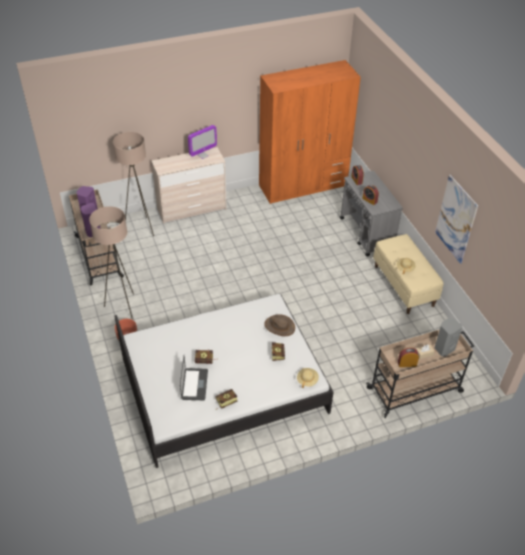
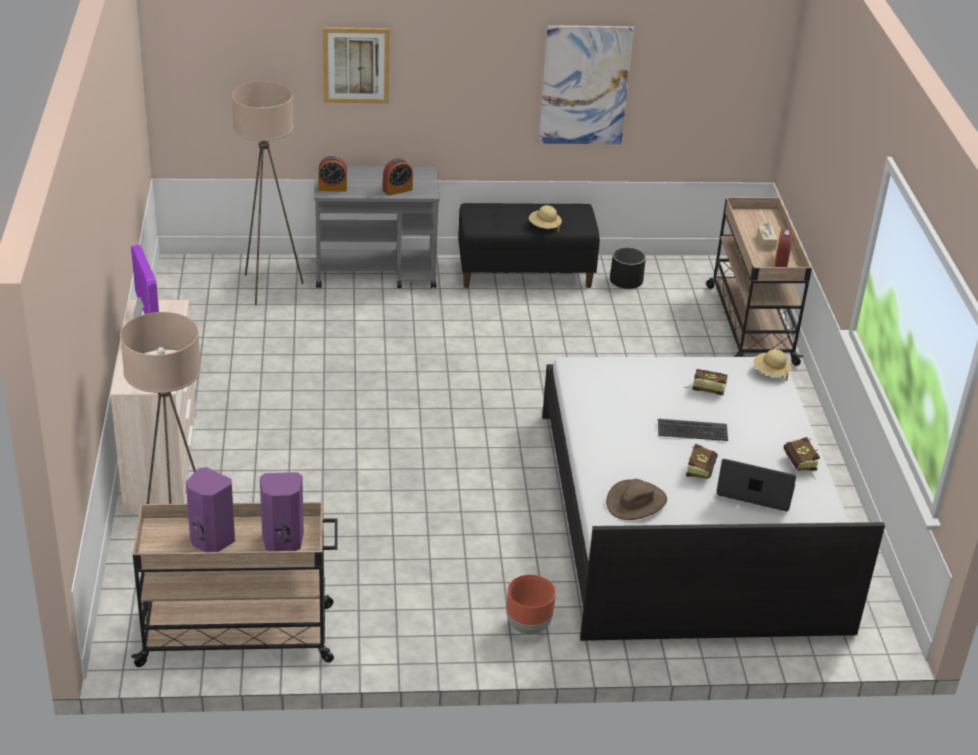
camera: 75 degrees left, 10 degrees down
beige floor lamp [89,206,134,319] -> beige floor lamp moved to [232,81,304,306]
orange wardrobe [259,60,361,204] -> none
brown hat [264,314,295,336] -> brown hat moved to [606,479,667,520]
beige bench [373,234,443,314] -> black bench [458,203,600,288]
grey speaker [435,319,462,357] -> none
none -> picture [323,27,390,103]
none -> black planter [610,247,646,289]
none -> keyboard [658,419,728,441]

